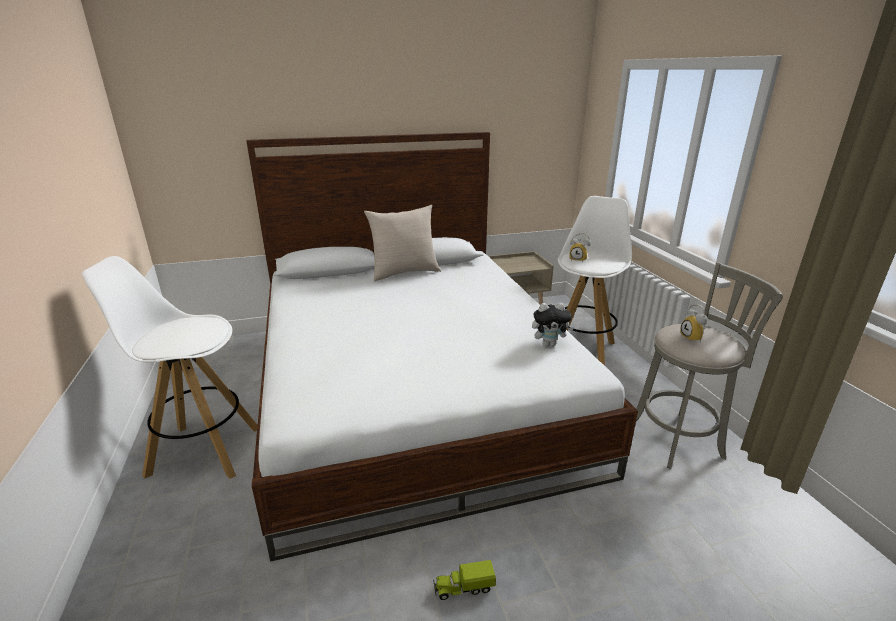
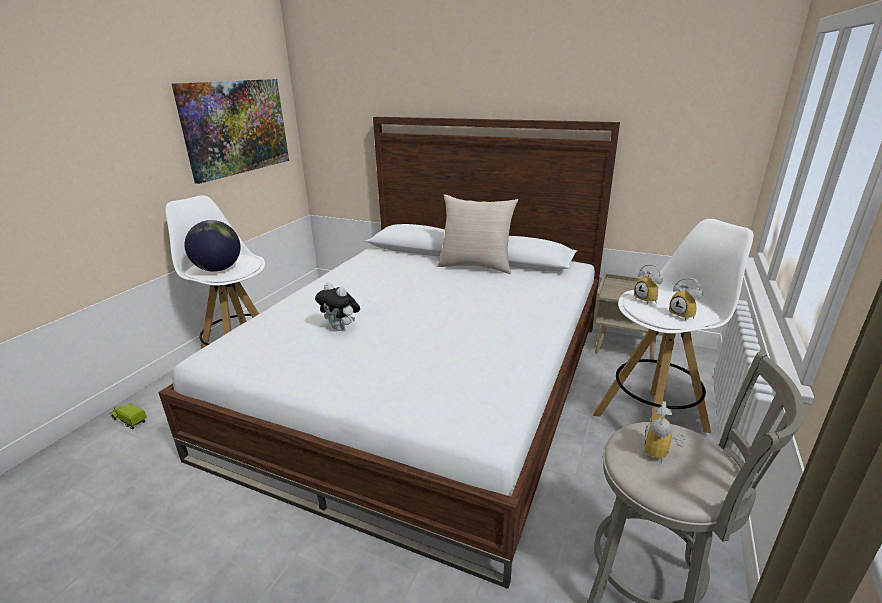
camera: 40 degrees right, 0 degrees up
toy truck [433,560,496,600] -> toy truck moved to [109,403,147,429]
plush toy [532,303,573,346] -> plush toy moved to [315,283,360,331]
none -> picture [171,79,289,184]
none -> globe [185,220,241,272]
none -> alarm clock [669,278,703,320]

